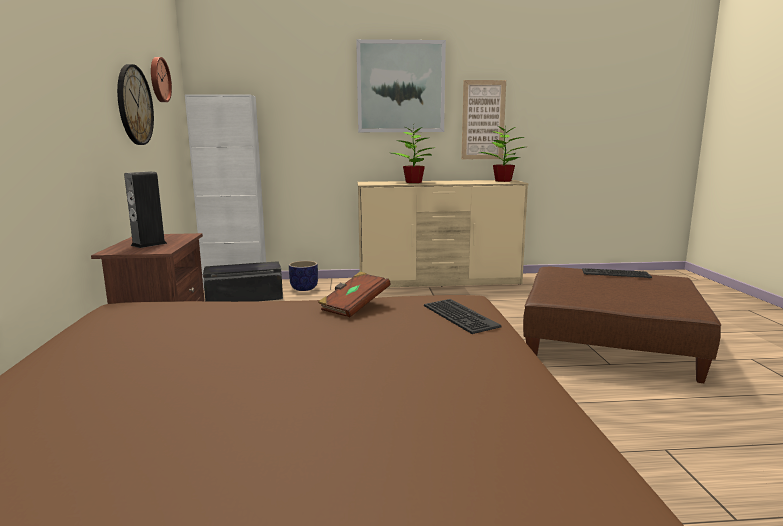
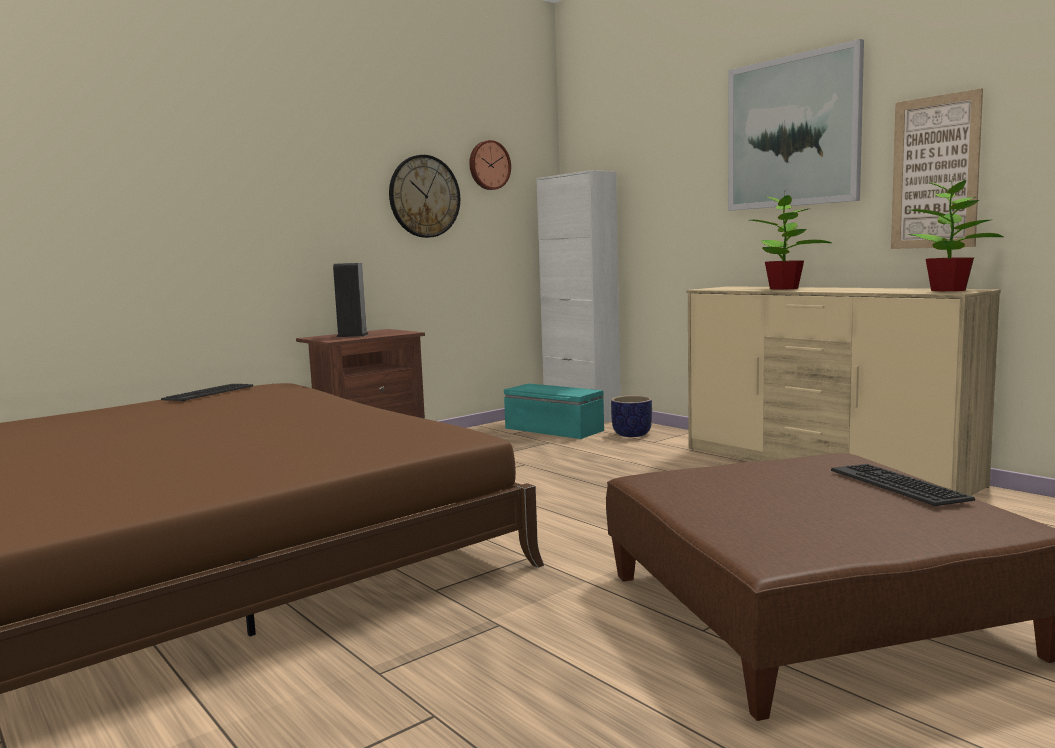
camera: 55 degrees right, 5 degrees down
black storage box [203,261,283,302] -> turquoise storage box [504,383,604,439]
brown book [318,272,391,317] -> none
keyboard [424,299,502,334] -> keyboard moved to [161,384,253,401]

